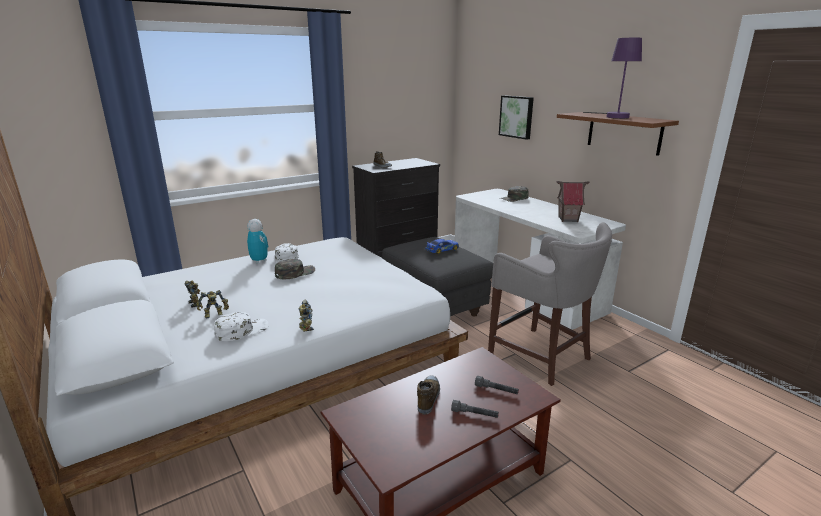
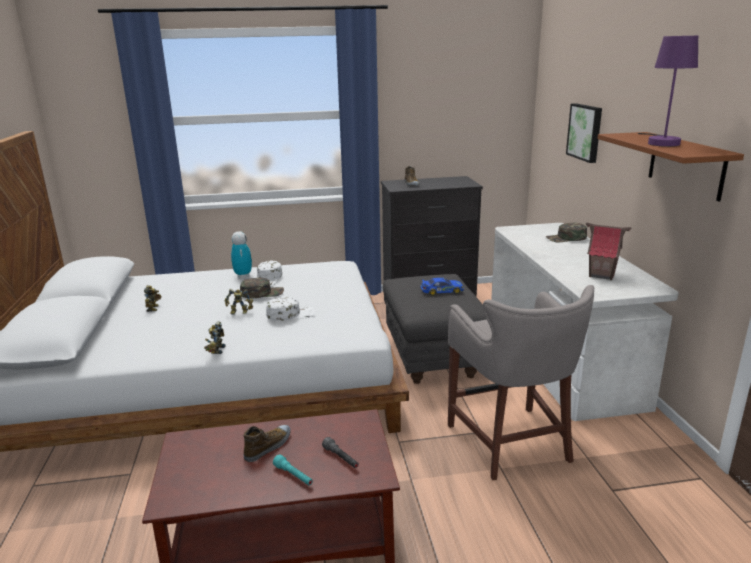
camera: 25 degrees right, 0 degrees up
toy robot [196,290,229,319] -> toy robot moved to [224,289,253,315]
white cap [214,312,268,341] -> white cap moved to [266,297,314,321]
grey flashlight [451,400,499,418] -> turquoise flashlight [273,454,313,485]

